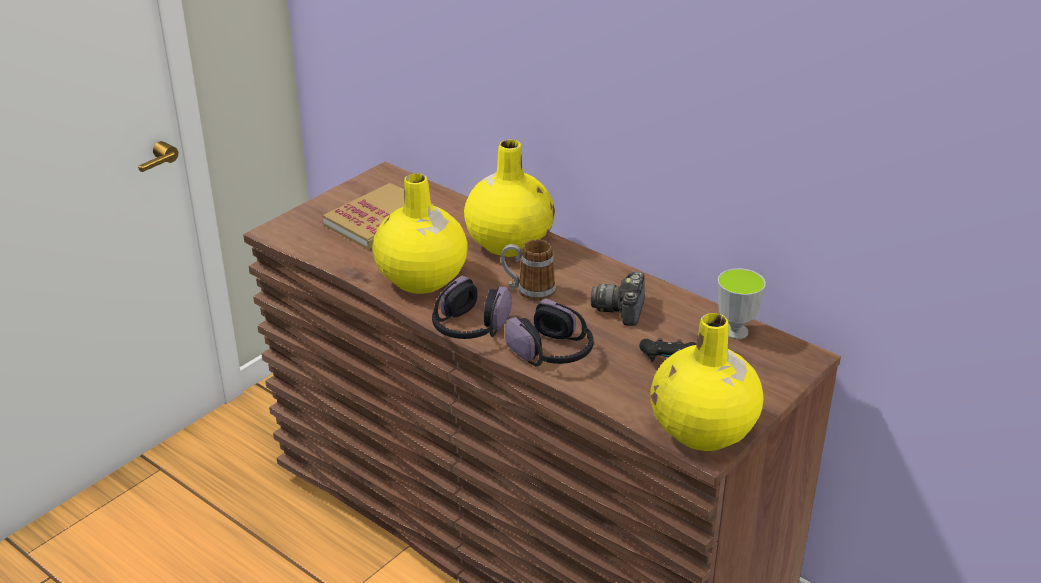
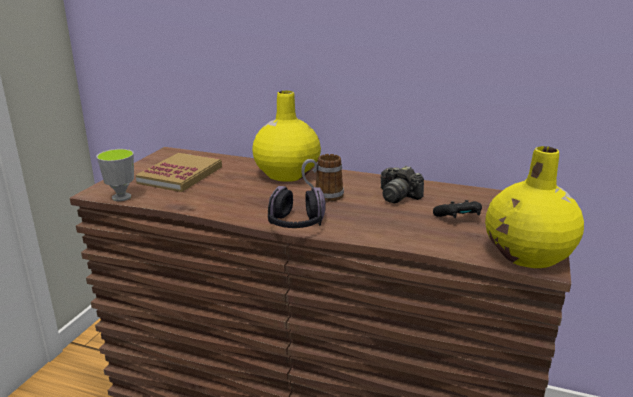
camera: 20 degrees left, 10 degrees down
yellow vase [372,173,468,294] -> none
headphones [505,298,594,367] -> none
camera [591,272,645,326] -> camera turned 45 degrees counterclockwise [381,166,424,203]
cup [718,268,766,339] -> cup moved to [96,149,134,201]

